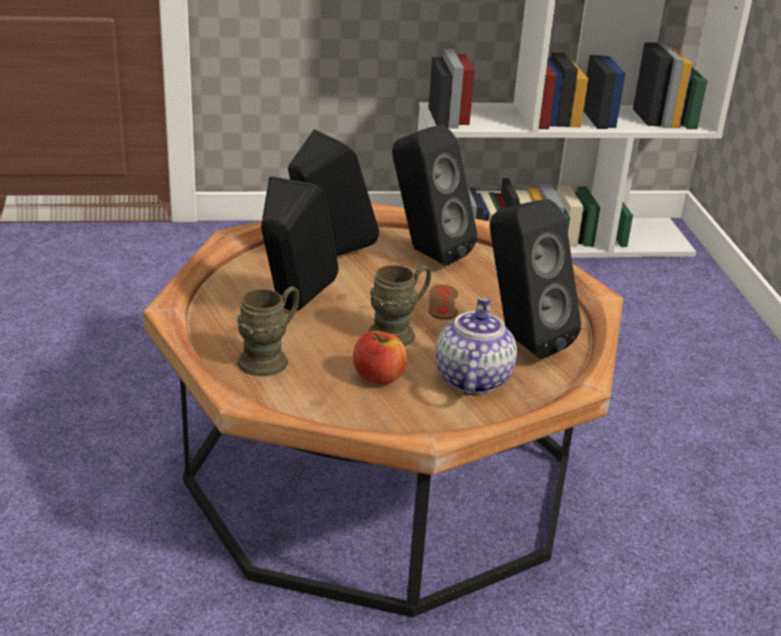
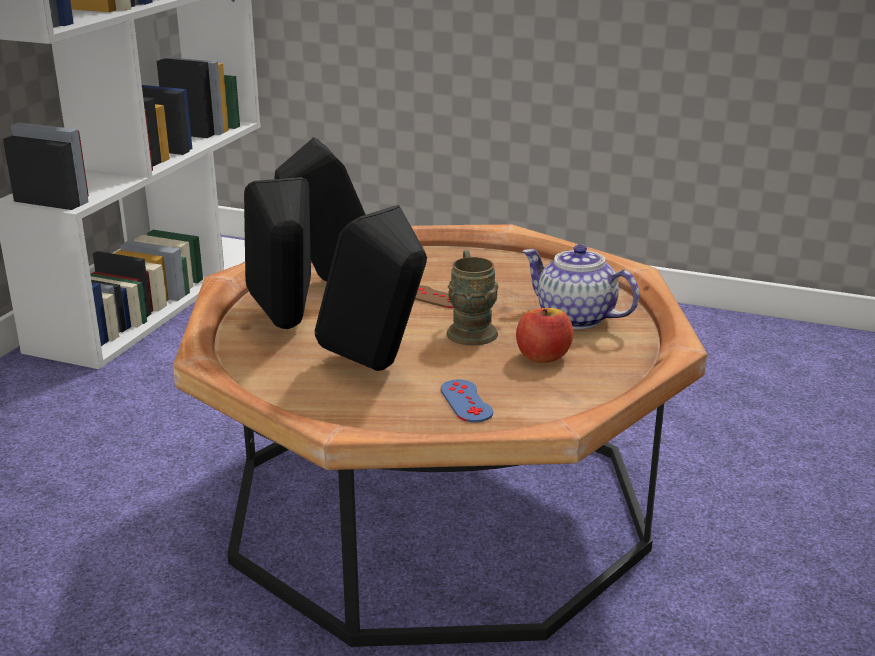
camera: 60 degrees left, 5 degrees down
brown mug [237,286,299,376] -> blue game controller [440,380,493,423]
black speaker [490,199,581,359] -> none

